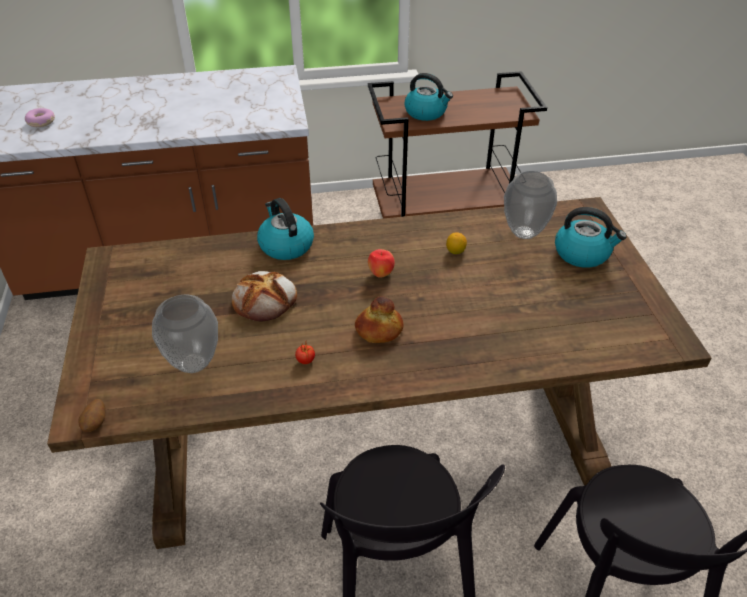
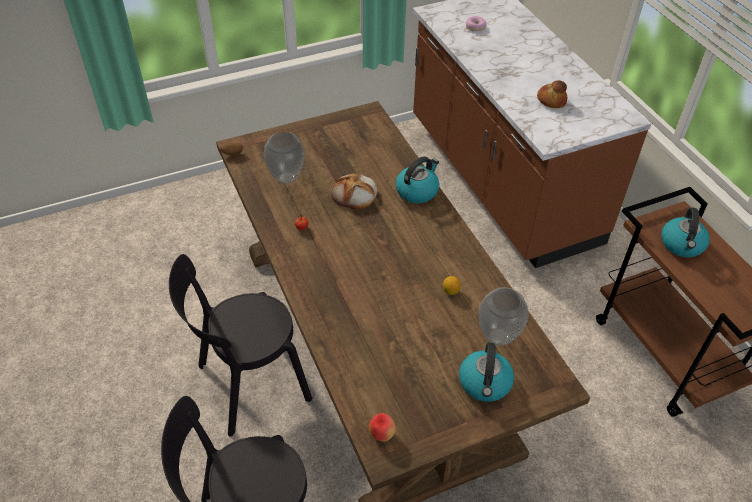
camera: 75 degrees right, 5 degrees up
bread [355,296,404,343] -> bread moved to [537,81,567,108]
apple [368,249,395,278] -> apple moved to [369,413,396,441]

